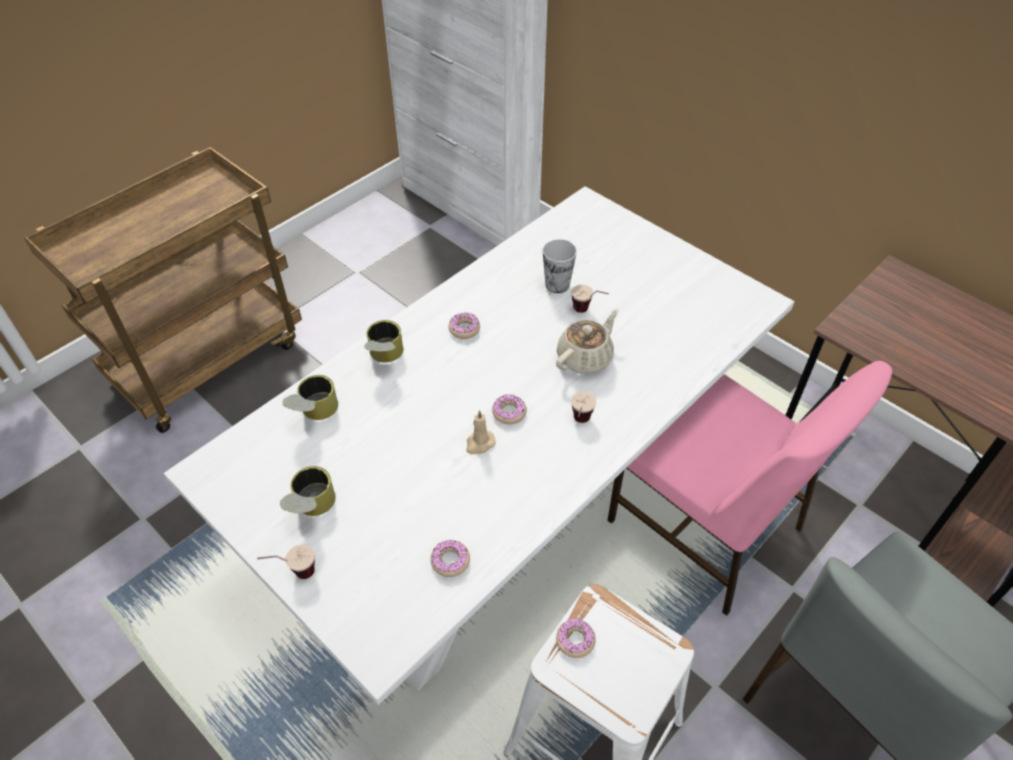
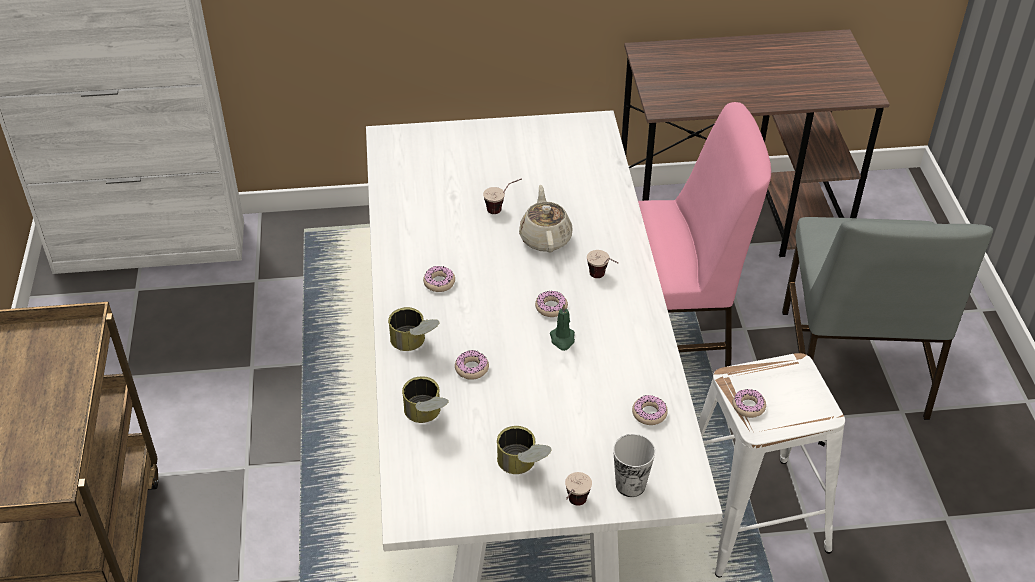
camera: 50 degrees left, 5 degrees down
beige candle [466,410,496,454] -> green candle [550,304,575,351]
cup [543,239,577,293] -> cup moved to [613,434,655,497]
none -> donut [455,350,489,380]

